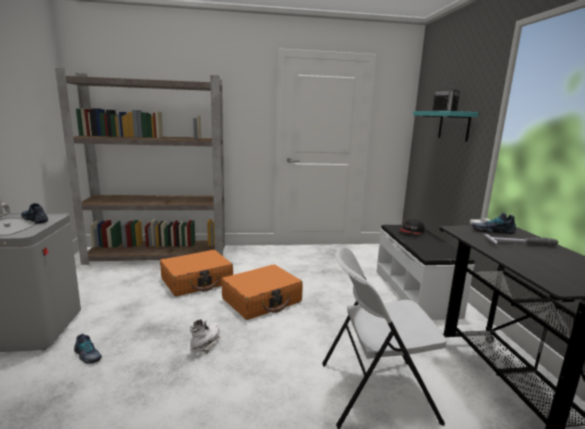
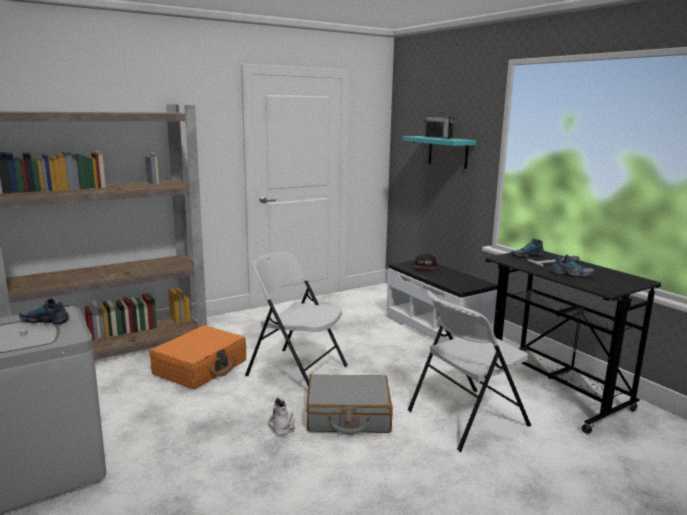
camera: 25 degrees left, 0 degrees up
shoe [74,334,102,364] -> shoe moved to [551,255,595,277]
orange suitcase [221,264,303,320] -> white chair [245,252,348,385]
none -> grey suitcase [306,374,393,435]

